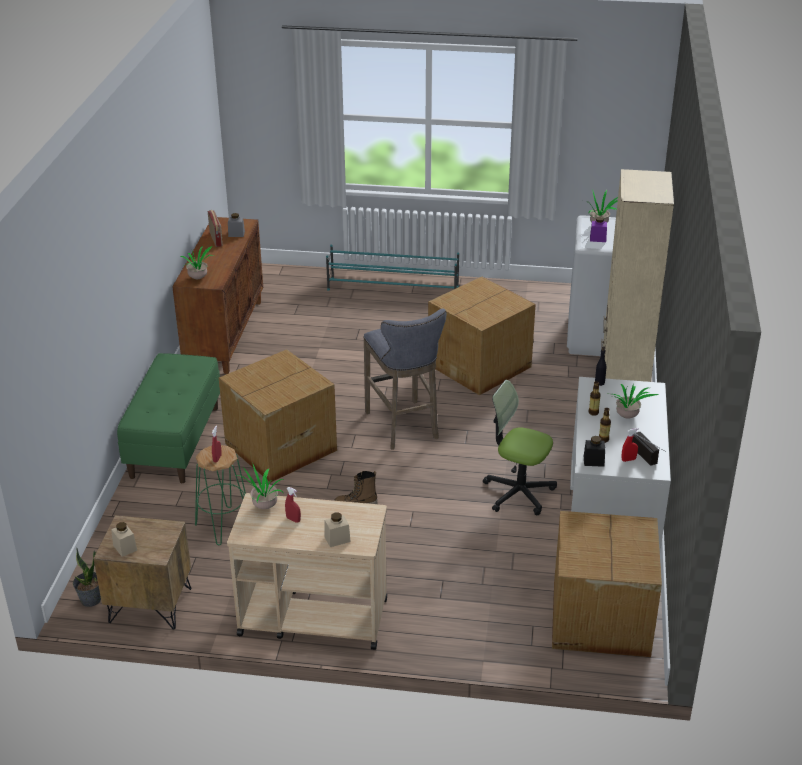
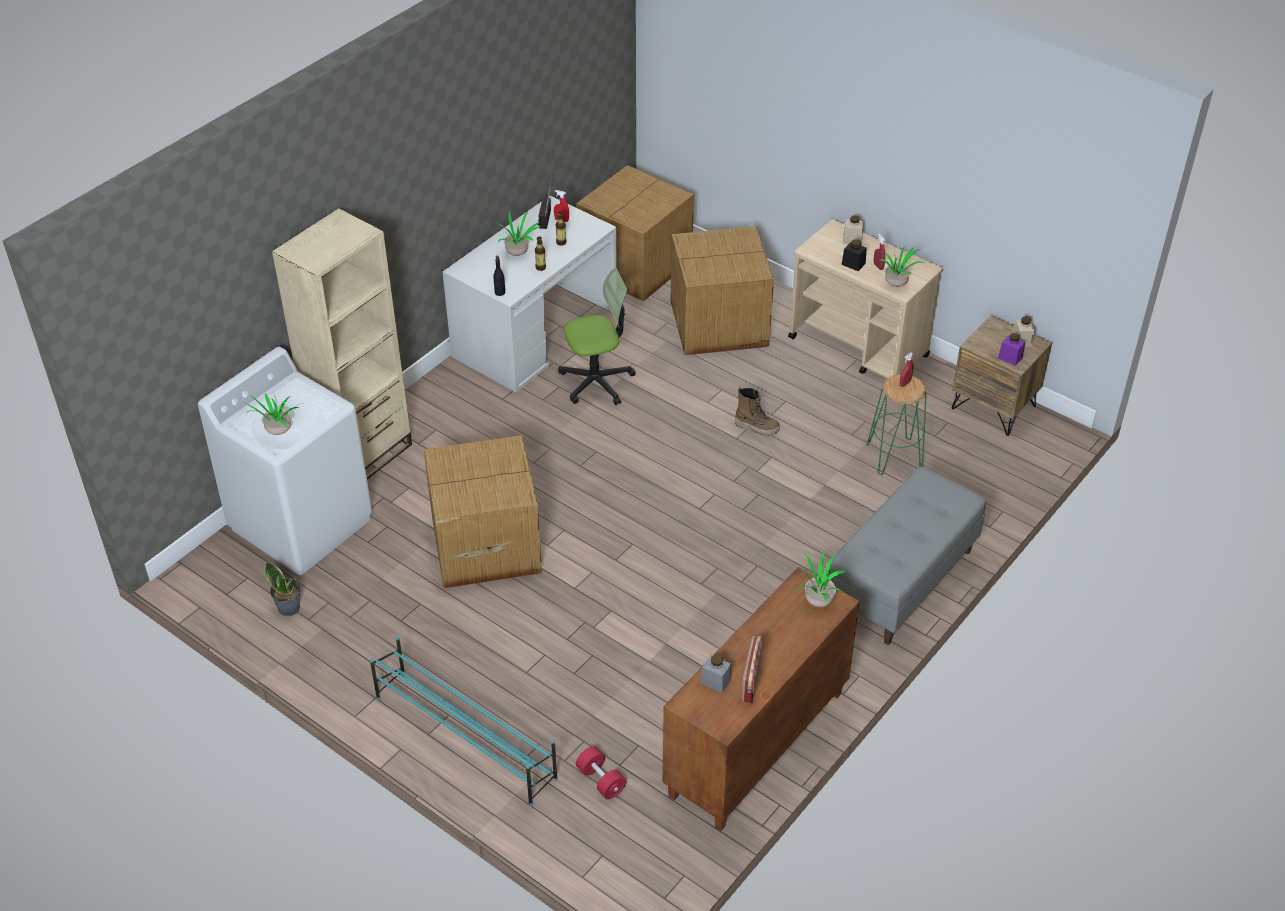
camera: 150 degrees left, 10 degrees up
potted plant [73,548,101,607] -> potted plant moved to [264,562,301,616]
green bench [117,353,220,483] -> grey bench [828,467,986,645]
cardboard box [219,349,337,483] -> cardboard box moved to [671,226,774,355]
grey stool [363,309,446,450] -> none
office chair [483,380,557,515] -> office chair turned 75 degrees counterclockwise [558,268,636,405]
black jar [584,436,605,467] -> black jar moved to [841,239,867,271]
purple jar [590,217,607,242] -> purple jar moved to [998,333,1025,366]
none -> red dumbbell [576,746,626,799]

